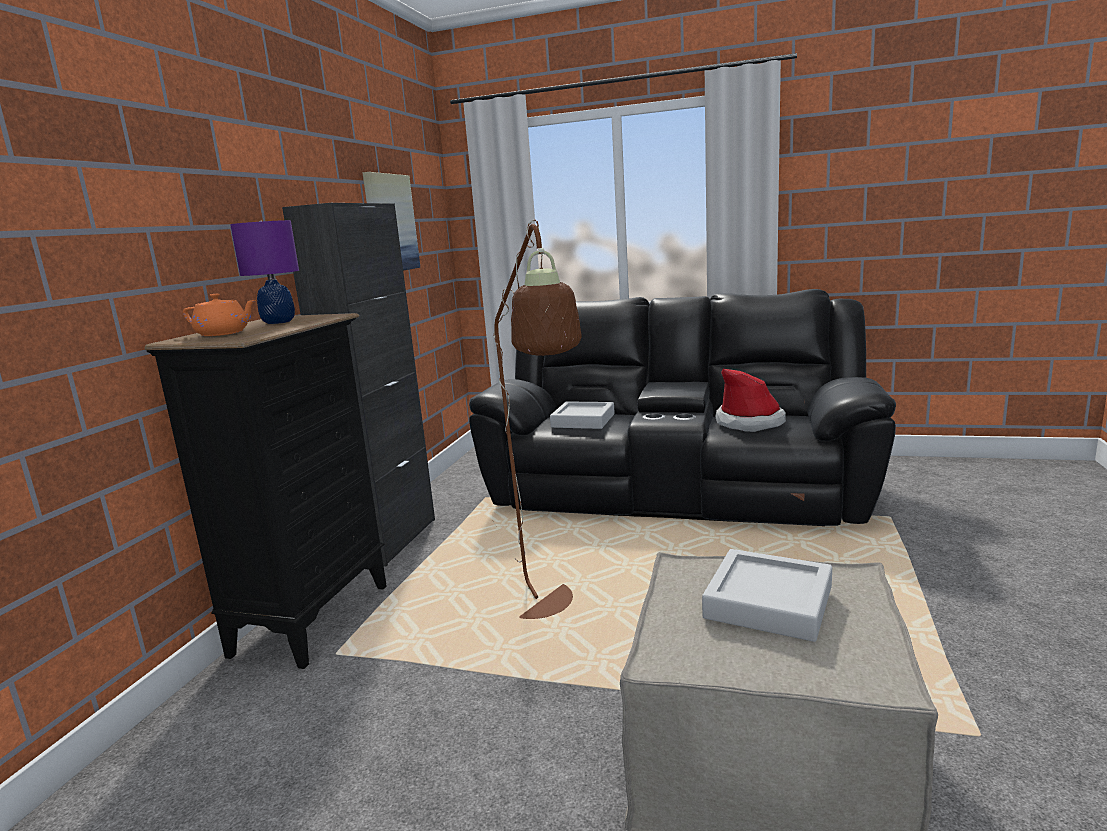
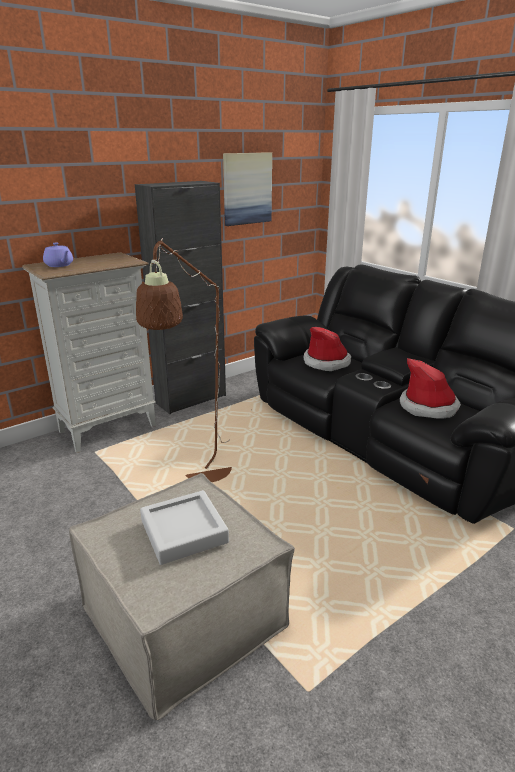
camera: 35 degrees right, 10 degrees up
black dresser [145,313,387,669] -> white dresser [22,252,156,453]
orange teapot [183,294,256,336] -> purple teapot [43,242,73,267]
purple table lamp [230,220,299,324] -> none
grey tray [550,401,615,429] -> hat [304,327,351,371]

